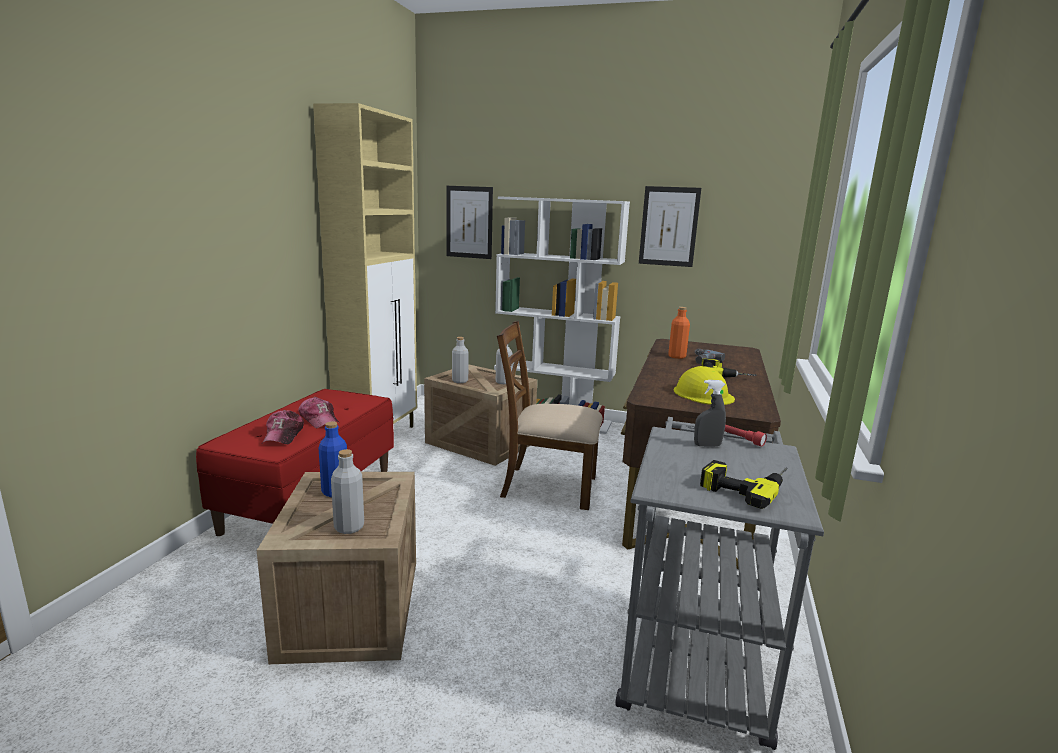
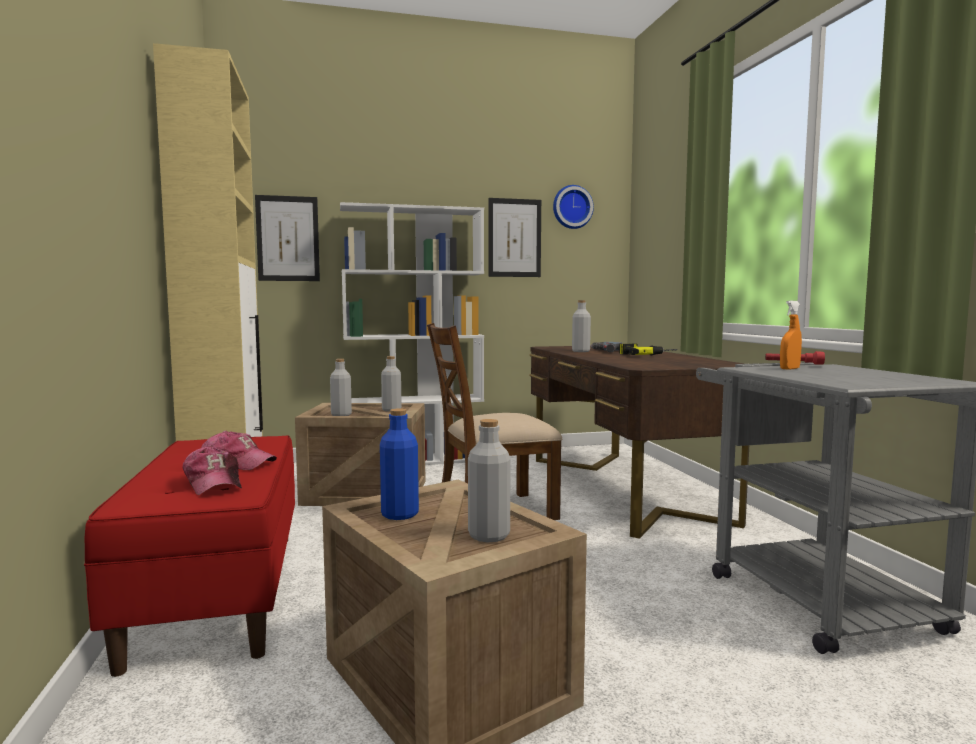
camera: 30 degrees left, 10 degrees down
orange bottle [668,307,690,359] -> grey bottle [572,300,591,352]
yellow hard hat [674,366,735,405] -> none
grey spray bottle [694,380,726,447] -> orange spray bottle [780,301,802,370]
power drill [700,460,787,509] -> none
none -> wall clock [553,185,594,229]

